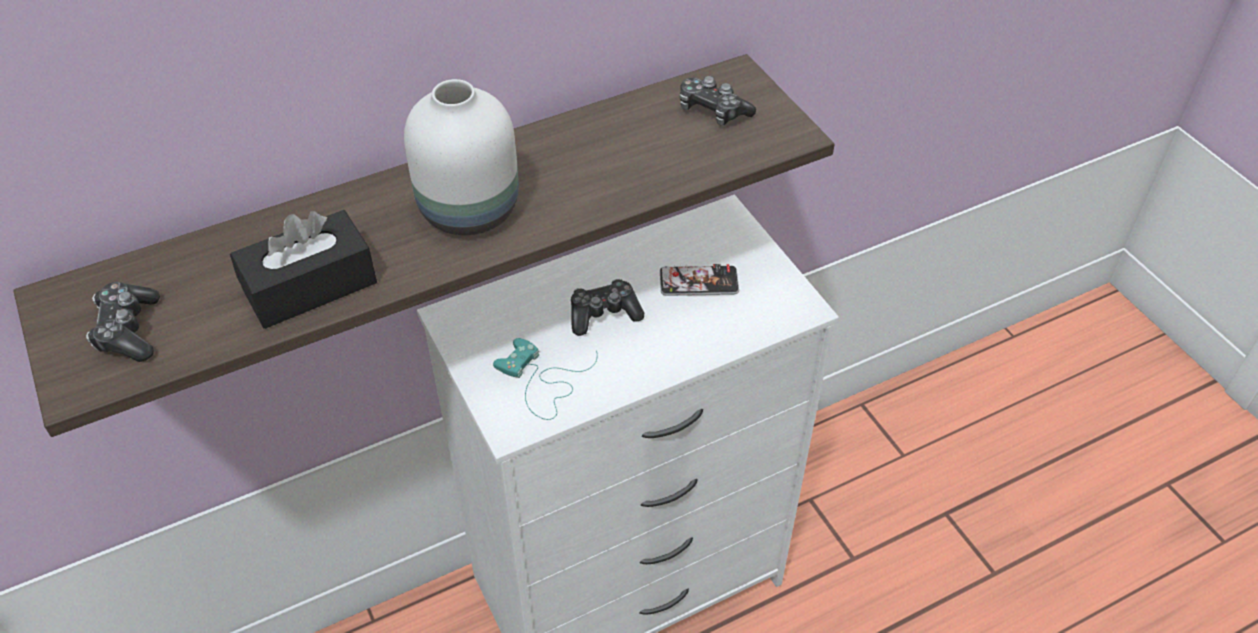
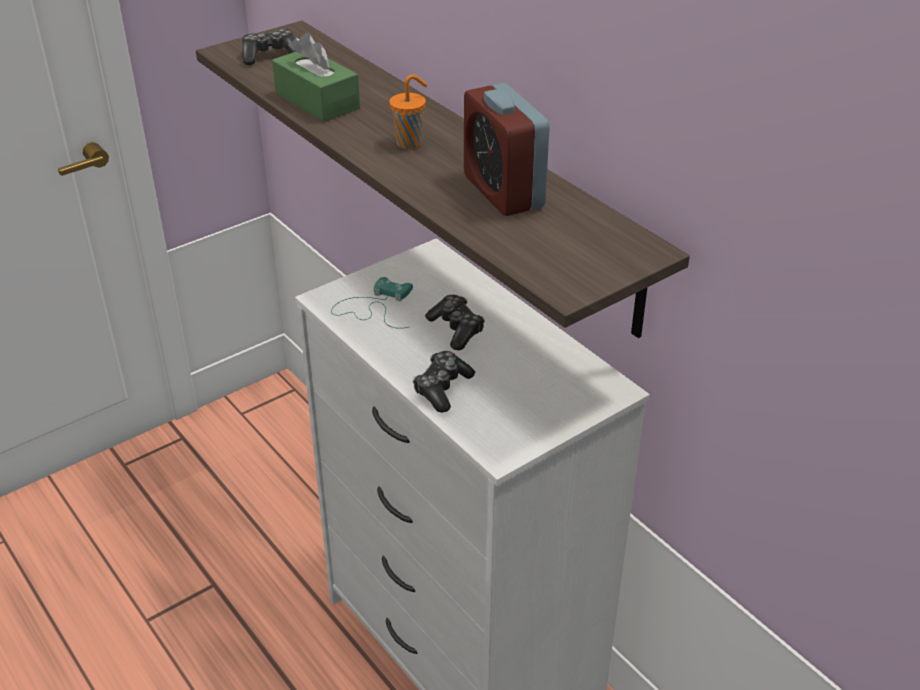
camera: 80 degrees right, 10 degrees down
black tissue box [230,210,377,329] -> green tissue box [272,33,360,122]
white vase [404,79,519,235] -> orange cup [389,75,427,149]
phone [660,264,739,296] -> none
game controller [680,76,756,125] -> game controller moved to [413,351,475,413]
none -> alarm clock [464,83,550,216]

